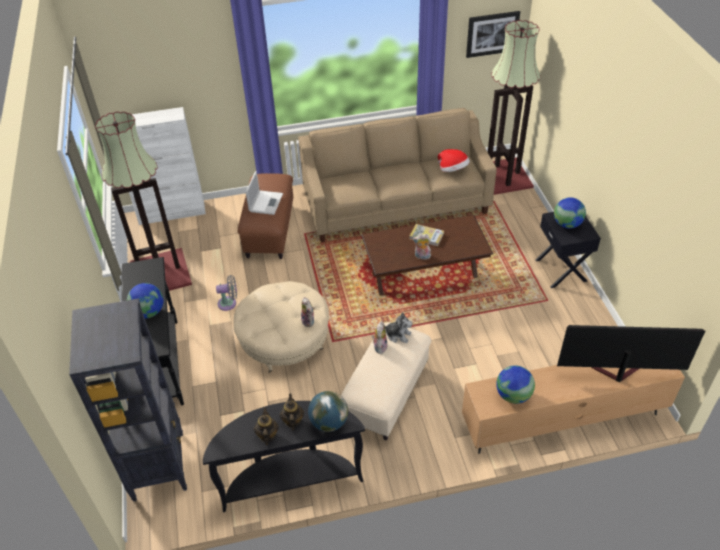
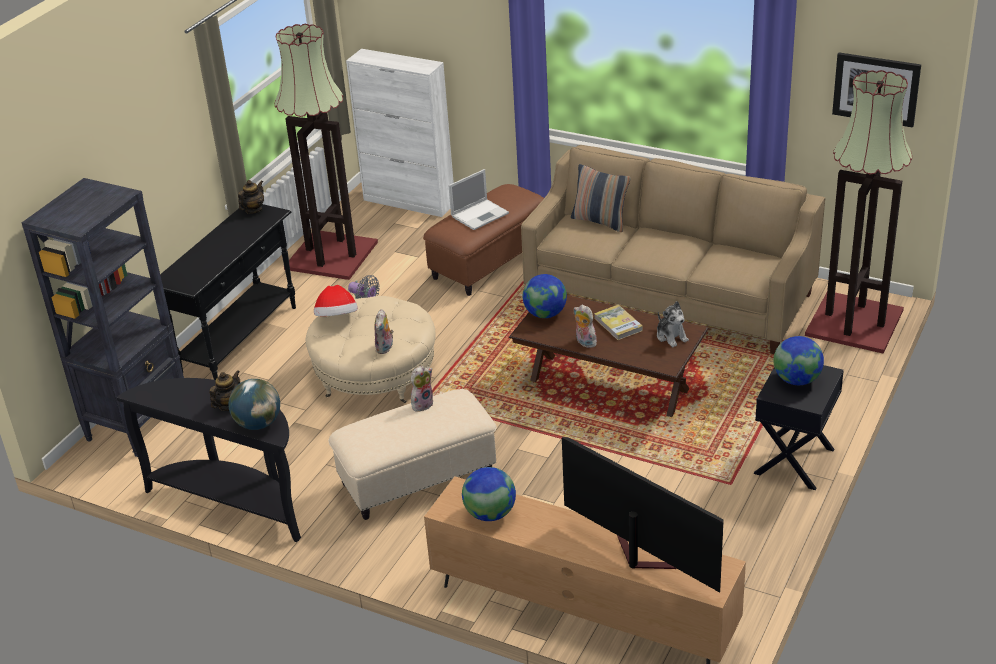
camera: 40 degrees right, 10 degrees down
globe [127,283,163,319] -> globe moved to [523,274,567,318]
teapot [254,407,279,445] -> teapot moved to [238,180,264,214]
plush toy [385,312,413,343] -> plush toy moved to [657,301,689,347]
hat [438,149,470,172] -> hat moved to [314,285,358,316]
none -> pillow [571,164,631,232]

